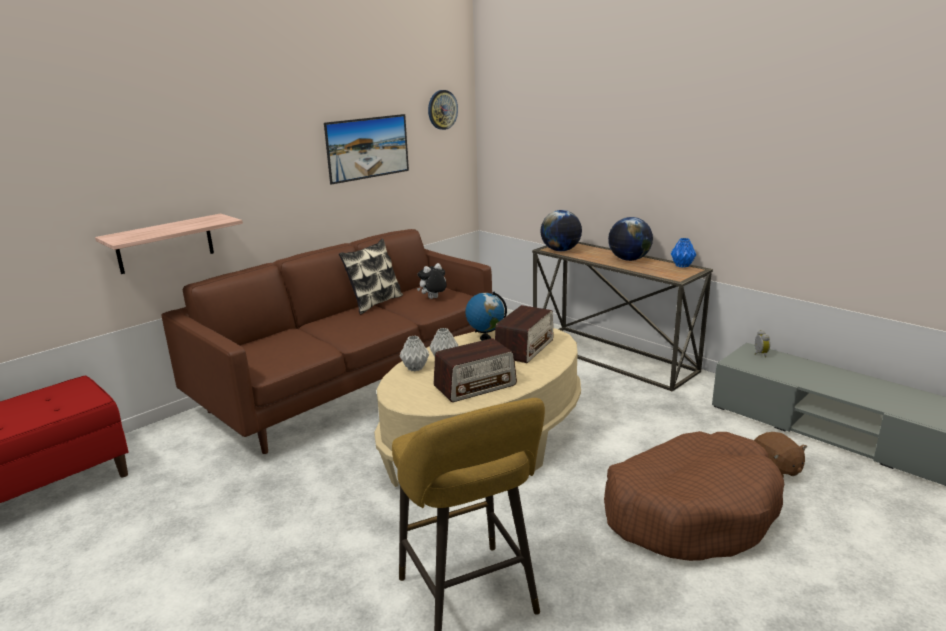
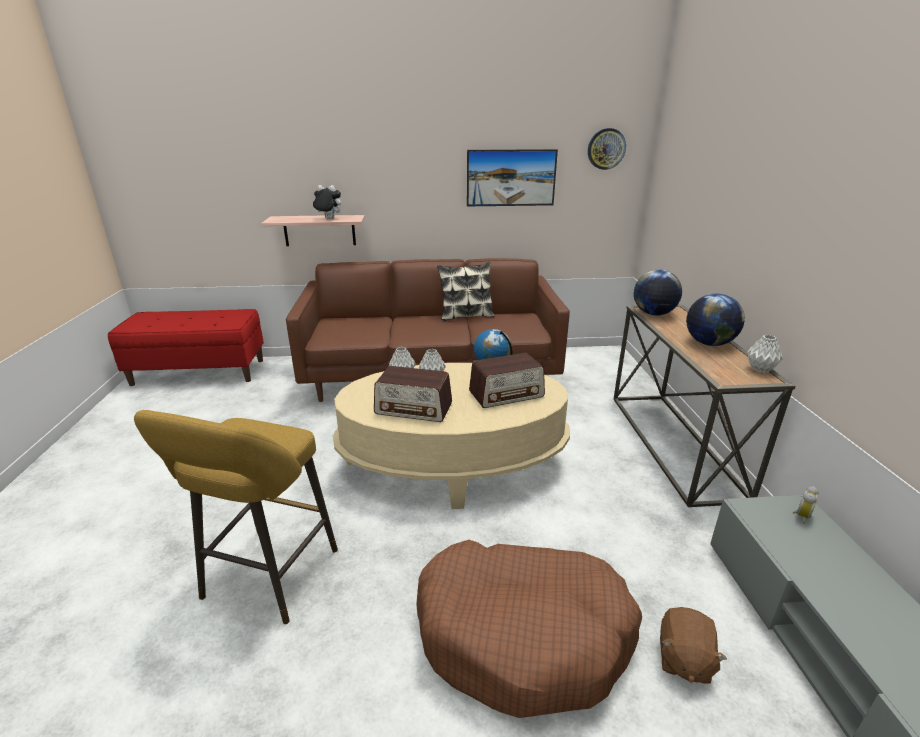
camera: 40 degrees right, 5 degrees up
plush toy [417,263,447,299] -> plush toy moved to [312,185,341,219]
blue vase [671,238,696,268] -> grey vase [747,335,783,373]

